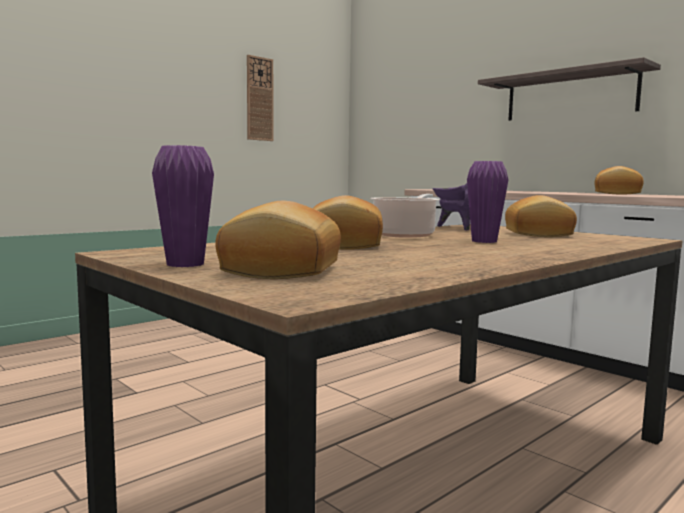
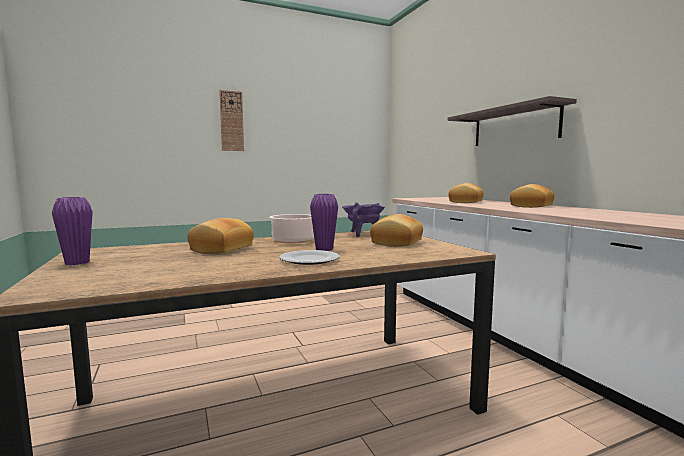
camera: 20 degrees right, 0 degrees up
bread [215,201,341,279] -> bread moved to [448,183,484,203]
wall clock [247,55,273,141] -> wall clock moved to [219,90,244,151]
none -> plate [279,250,340,265]

